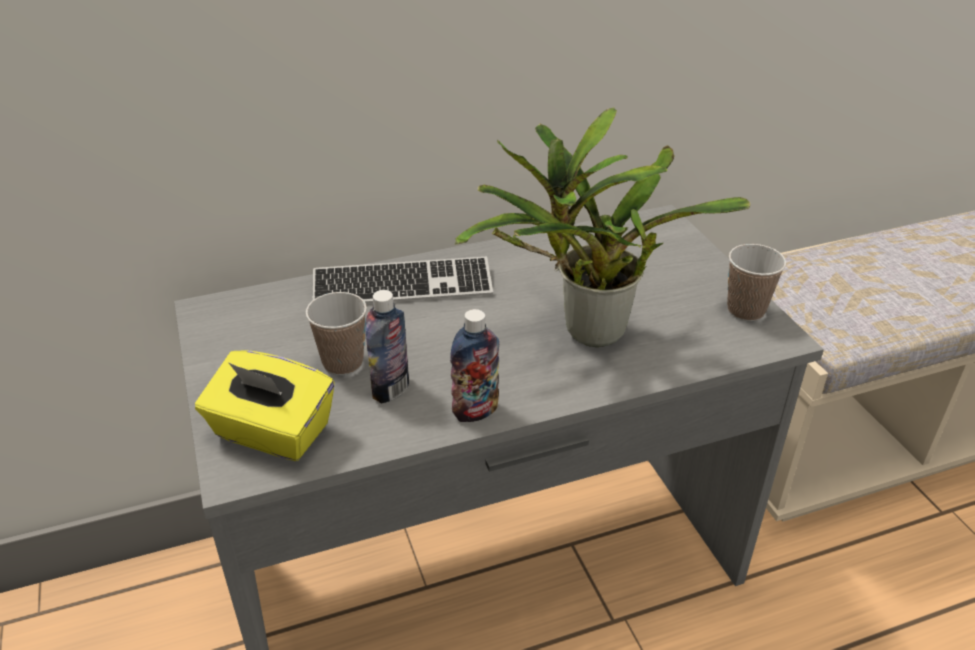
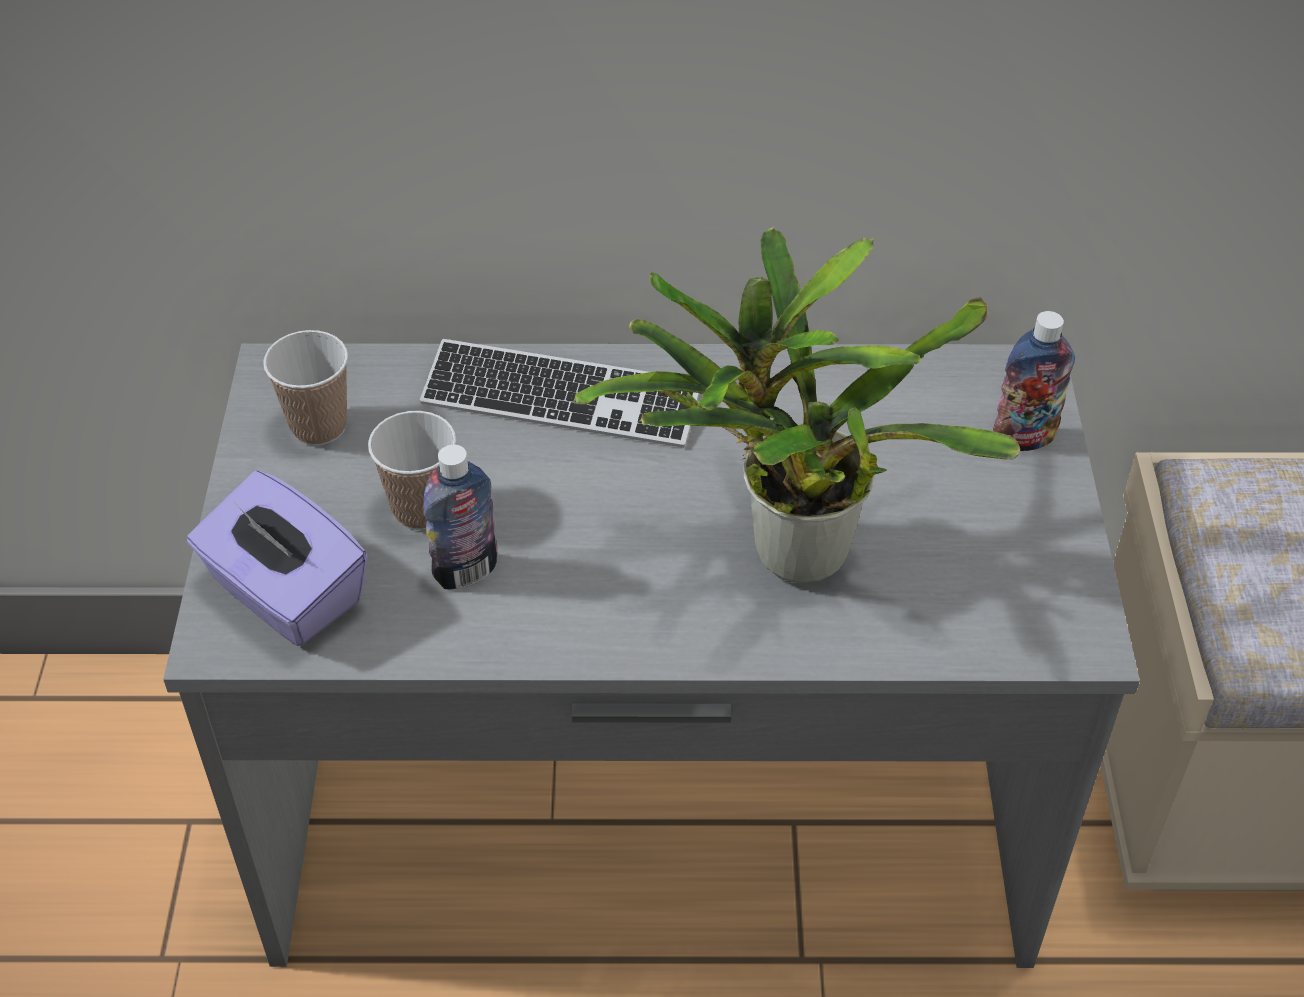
camera: 20 degrees right, 10 degrees up
yellow tissue box [195,350,334,461] -> purple tissue box [187,471,368,646]
bottle [450,309,499,422] -> bottle moved to [993,311,1075,451]
cup [727,244,786,321] -> cup moved to [263,330,348,445]

